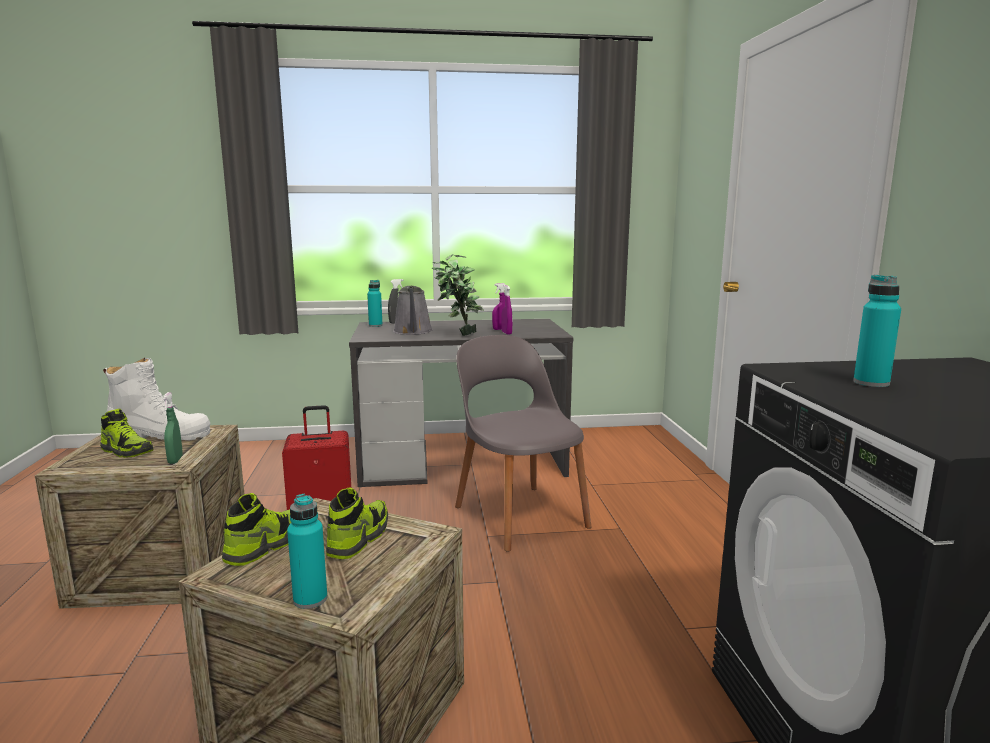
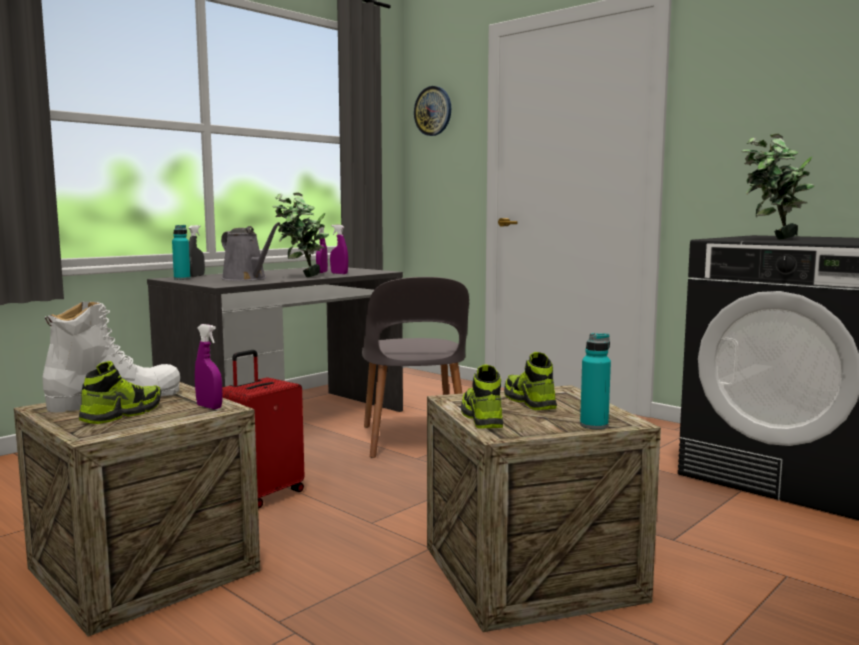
camera: 40 degrees left, 5 degrees down
shoe [100,409,154,458] -> shoe turned 45 degrees counterclockwise [79,361,161,424]
green spray bottle [162,392,183,464] -> purple spray bottle [195,324,223,409]
grey chair [455,335,591,552] -> grey chair turned 120 degrees counterclockwise [362,277,469,458]
turquoise bottle [853,275,901,387] -> potted plant [742,133,815,240]
none -> wall clock [414,86,451,136]

